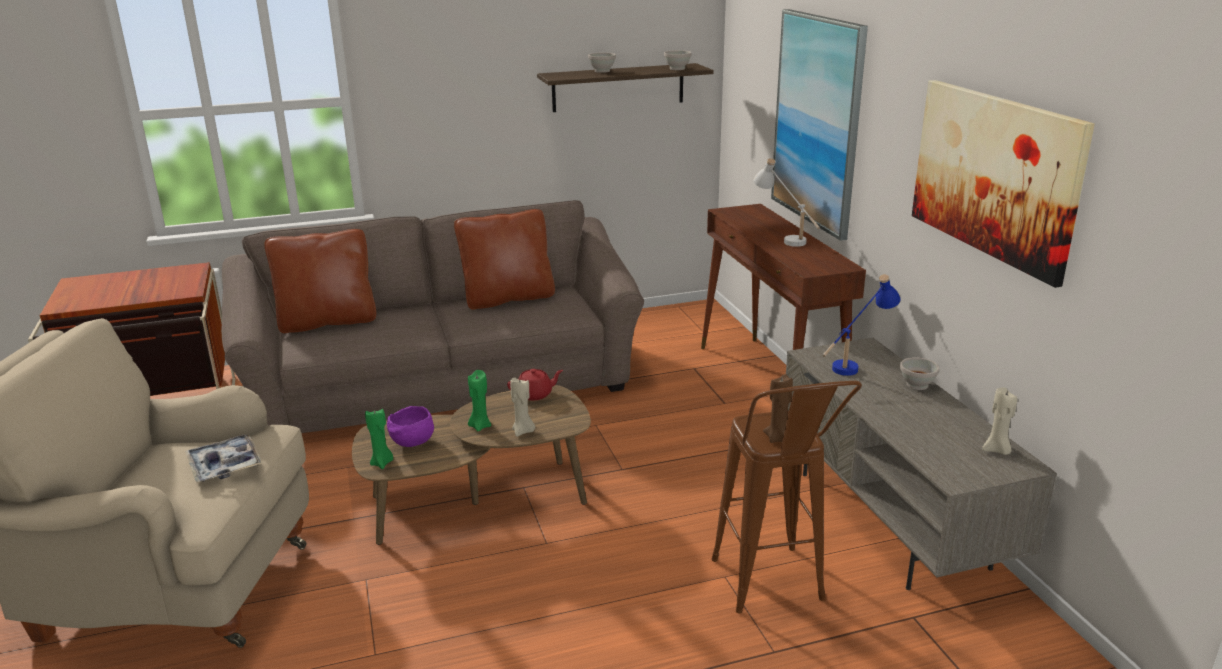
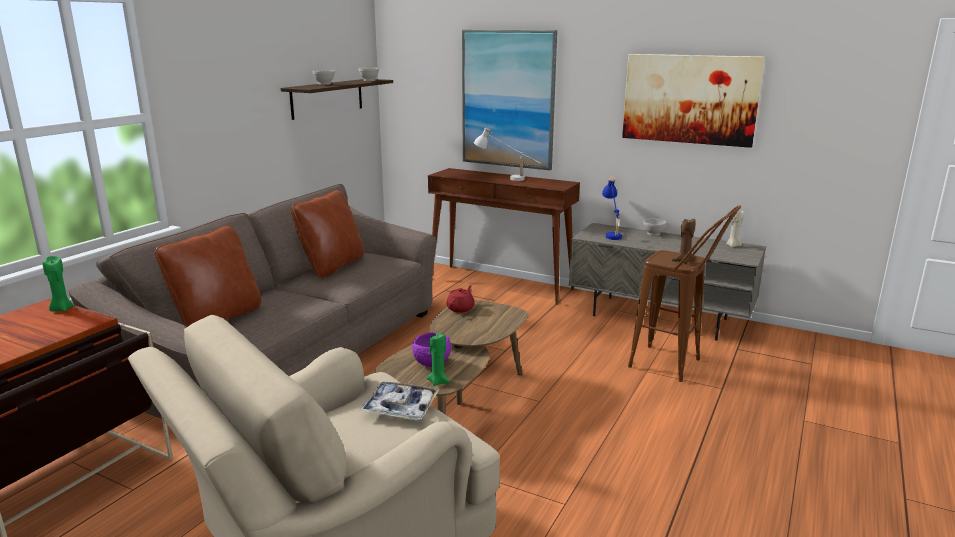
camera: 45 degrees left, 5 degrees down
green candle [468,370,491,432] -> green candle moved to [42,256,73,311]
beige candle [510,377,535,437] -> none

